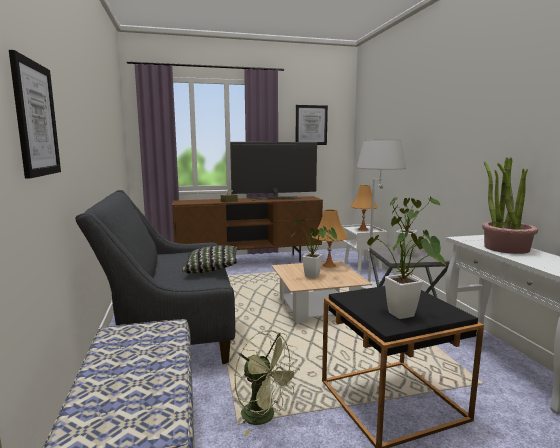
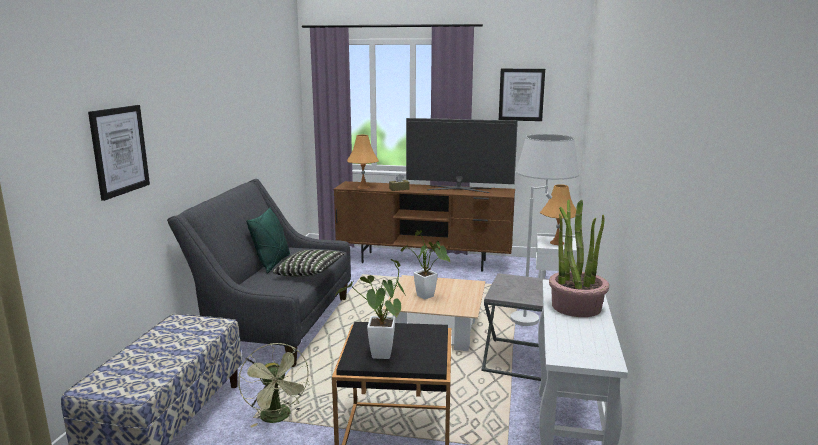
camera: 25 degrees right, 5 degrees up
orange table lamp [312,209,348,268] -> orange table lamp moved to [347,135,379,189]
potted plant [390,196,440,255] -> none
none -> green pillow [246,207,290,274]

